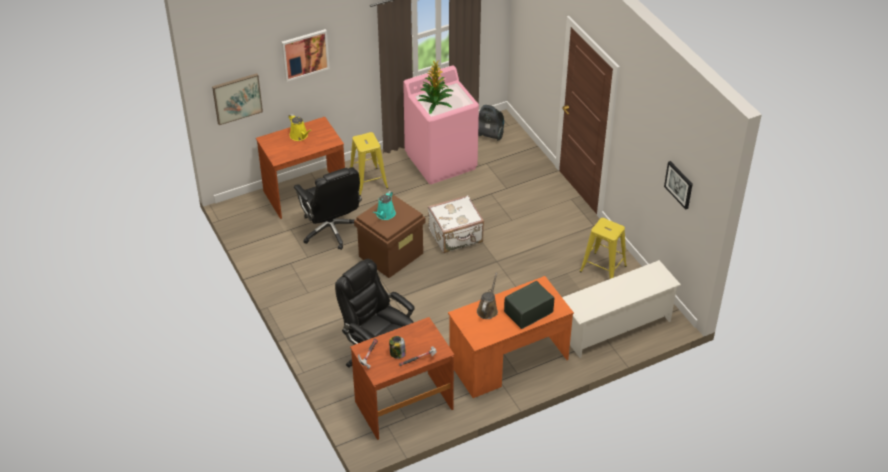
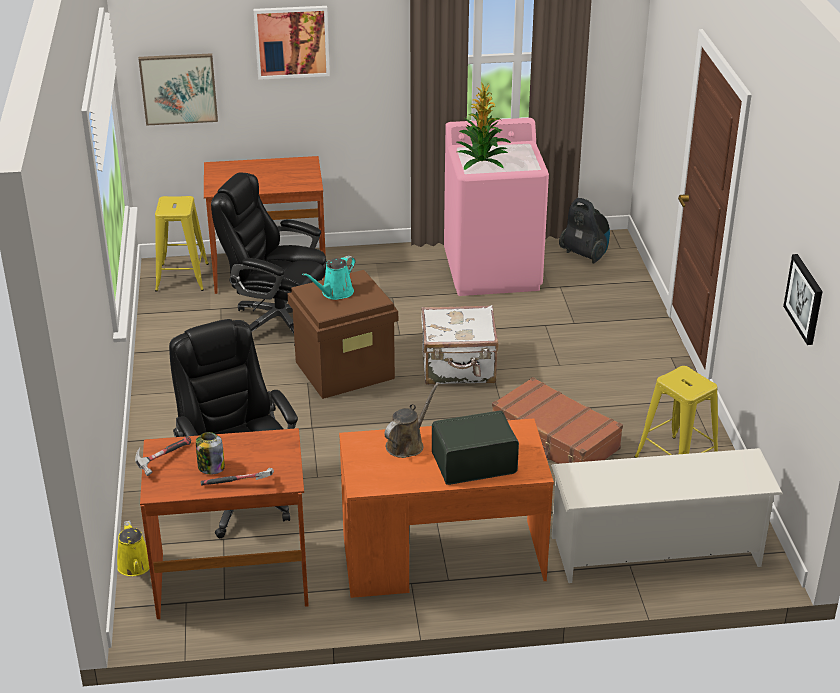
camera: 20 degrees right, 10 degrees down
yellow watering can [289,114,312,141] -> yellow watering can moved to [117,521,149,576]
black office chair [294,167,362,250] -> black office chair turned 120 degrees clockwise [211,172,327,346]
yellow stool [350,132,388,196] -> yellow stool moved to [155,196,209,292]
none -> brown suitcase [492,377,623,464]

